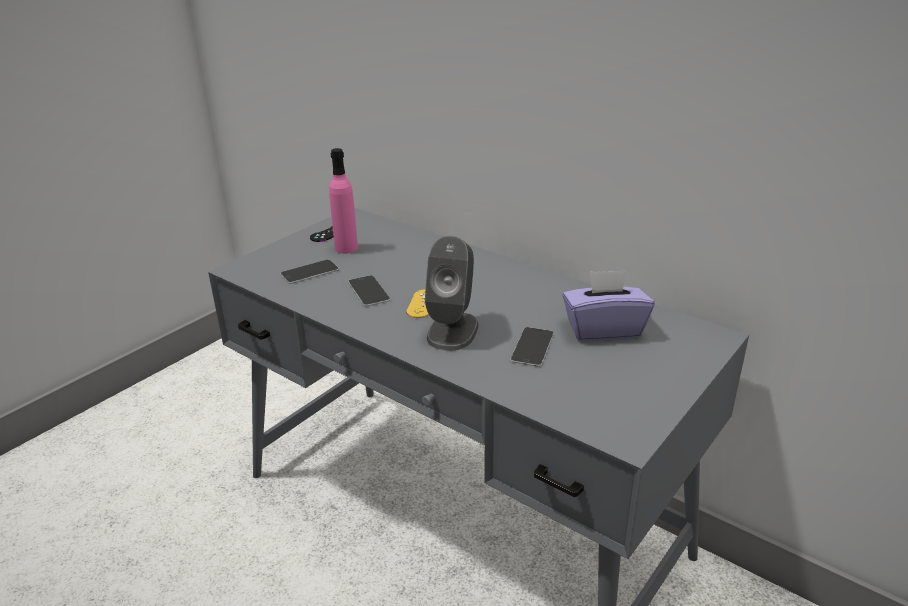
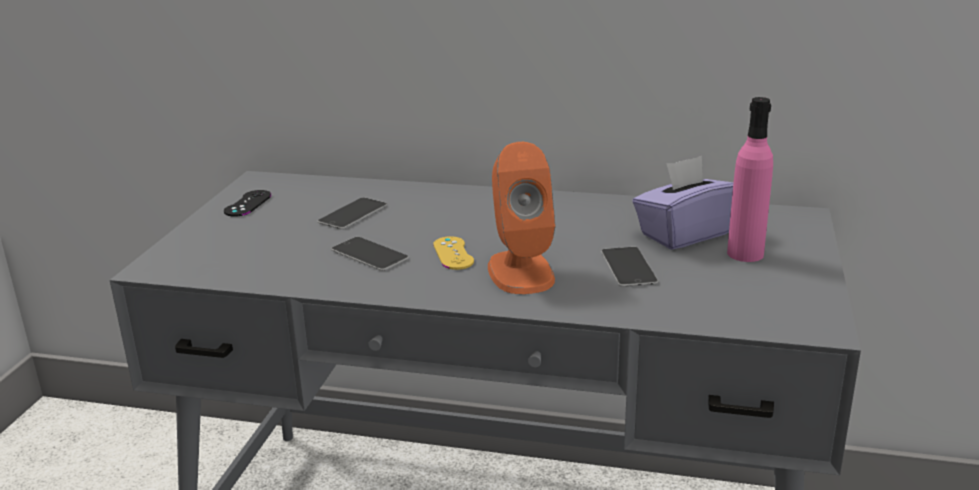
camera: 25 degrees left, 5 degrees down
phone [280,259,339,284] -> phone moved to [317,197,387,229]
pink bottle [329,148,358,254] -> pink bottle moved to [727,97,773,262]
grey speaker [425,236,478,351] -> orange speaker [488,142,555,294]

